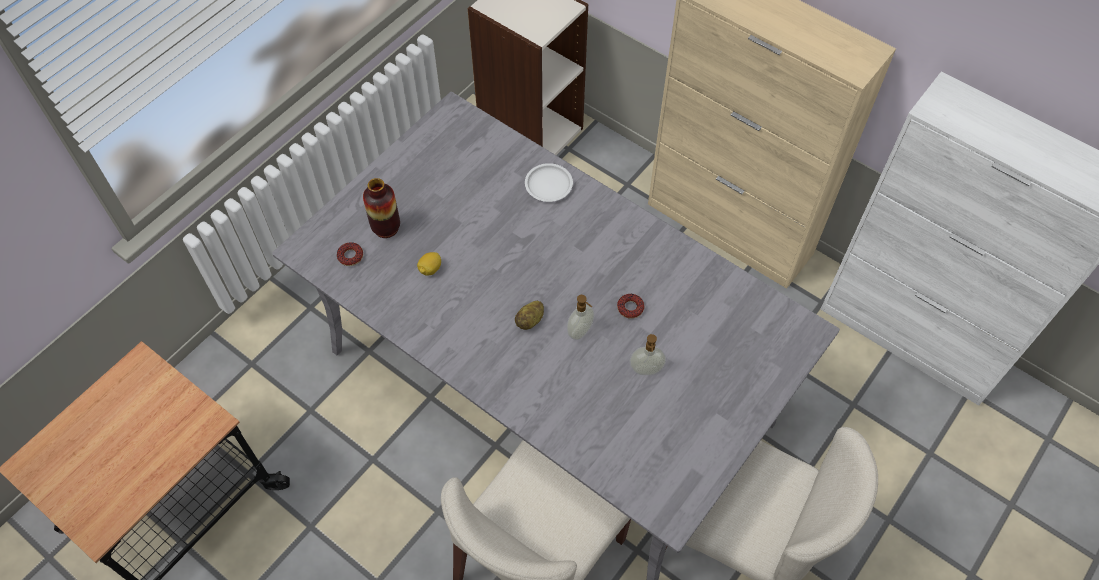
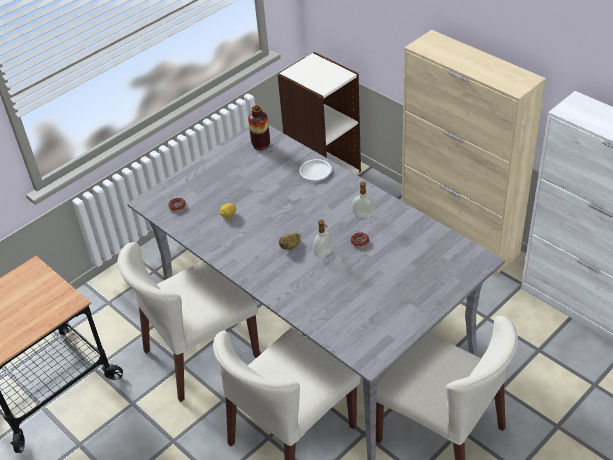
camera: 10 degrees right, 15 degrees down
vase [363,178,400,238] -> vase moved to [248,105,270,150]
soap dispenser [630,334,666,375] -> soap dispenser moved to [352,182,375,218]
none -> beige chair [118,242,260,402]

